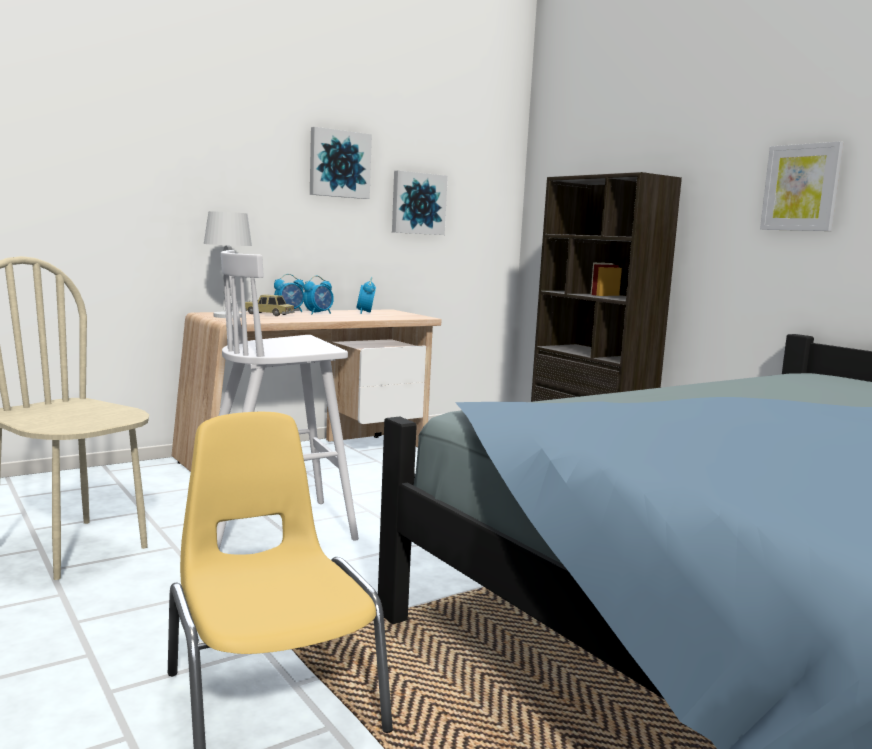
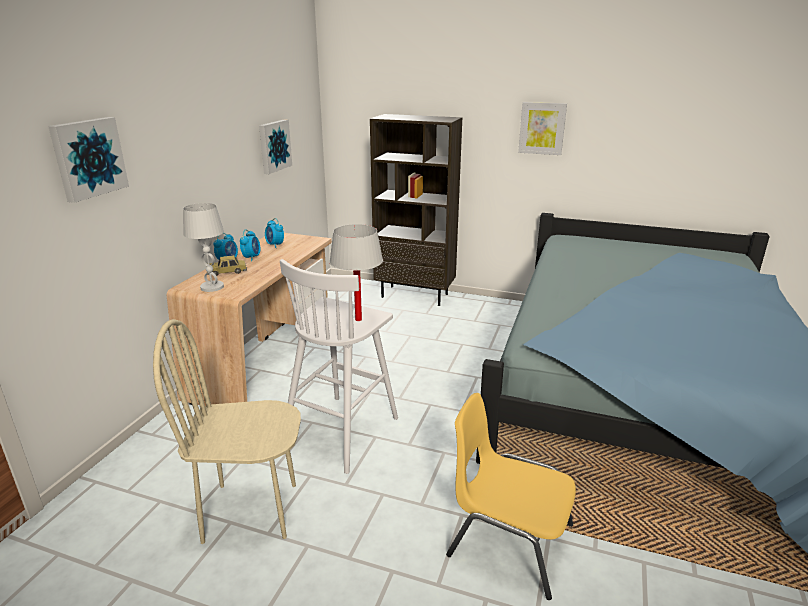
camera: 35 degrees left, 15 degrees up
picture [310,127,372,199] -> picture moved to [48,117,129,203]
none -> white table lamp [329,224,383,321]

